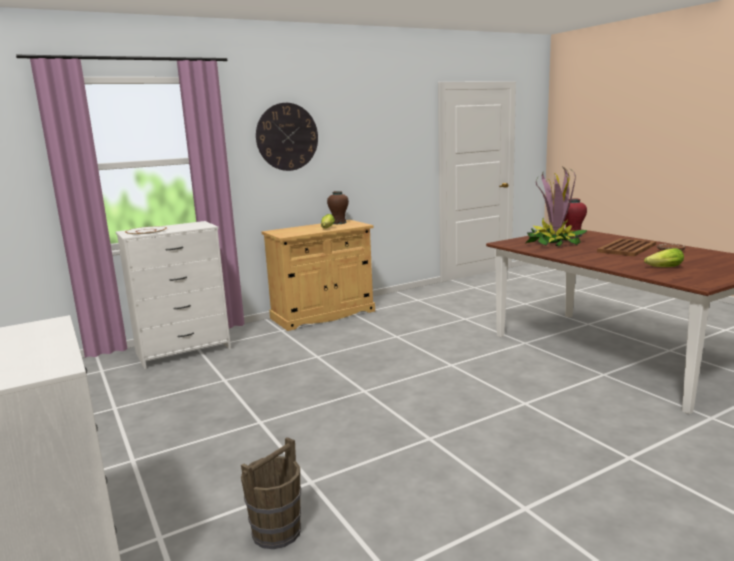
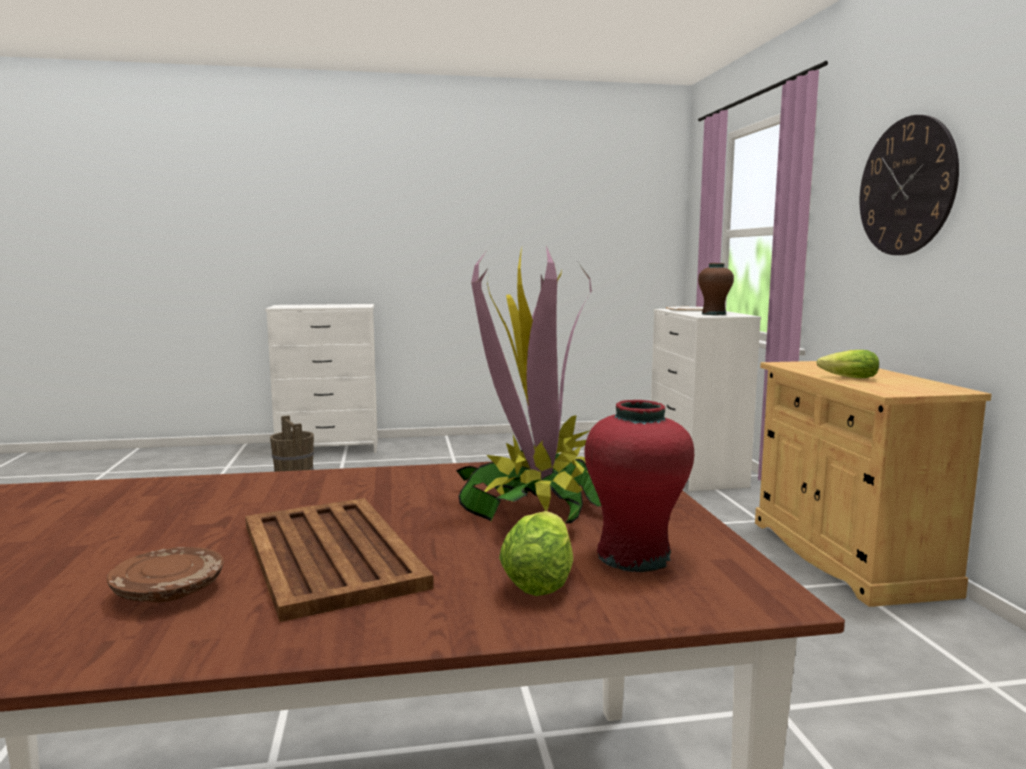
camera: 110 degrees right, 5 degrees down
brown vase [327,191,349,224] -> brown vase moved to [698,263,734,315]
lettuce [644,248,684,267] -> lettuce moved to [499,511,573,596]

